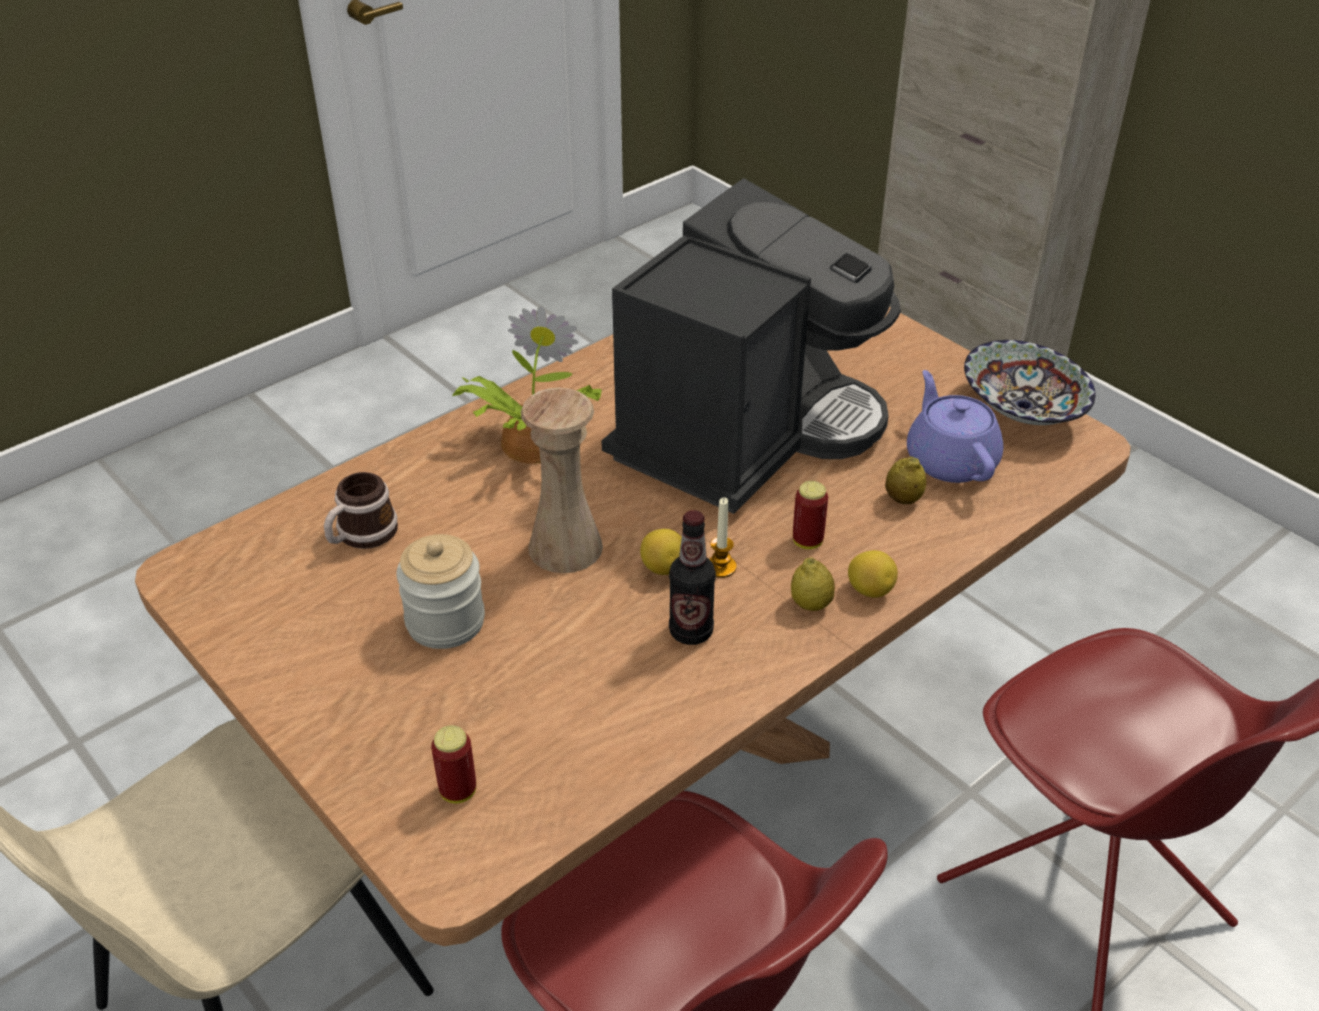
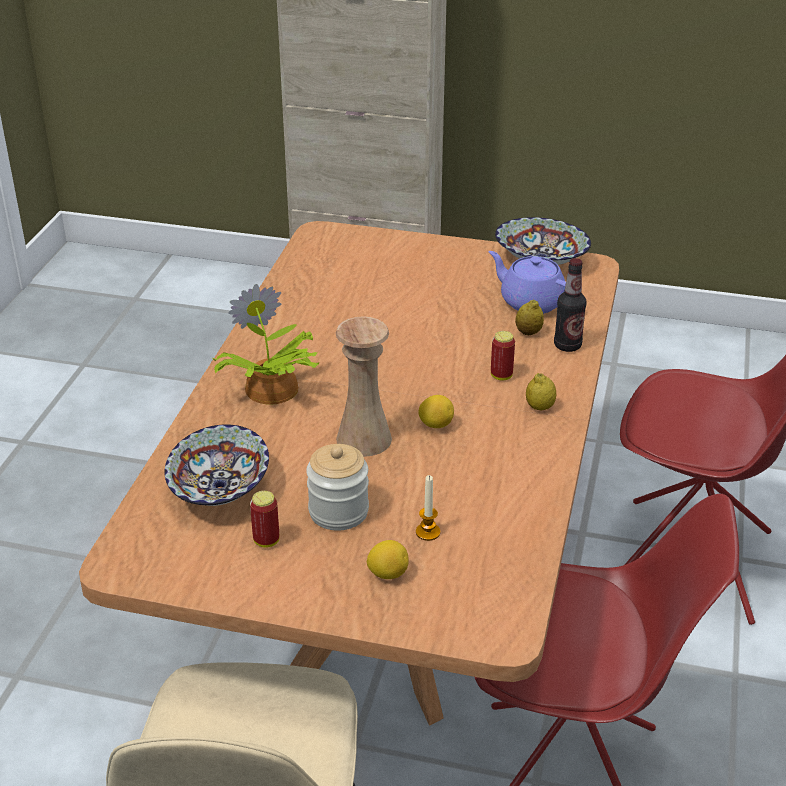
camera: 35 degrees left, 5 degrees down
mug [324,472,398,549] -> bowl [164,424,269,506]
can [431,725,476,804] -> can moved to [250,491,279,548]
coffee machine [601,178,901,514] -> none
bottle [669,510,716,645] -> bottle moved to [554,258,587,352]
candle [709,498,737,578] -> candle moved to [416,475,440,541]
lemon [848,550,898,598] -> lemon moved to [367,540,409,579]

